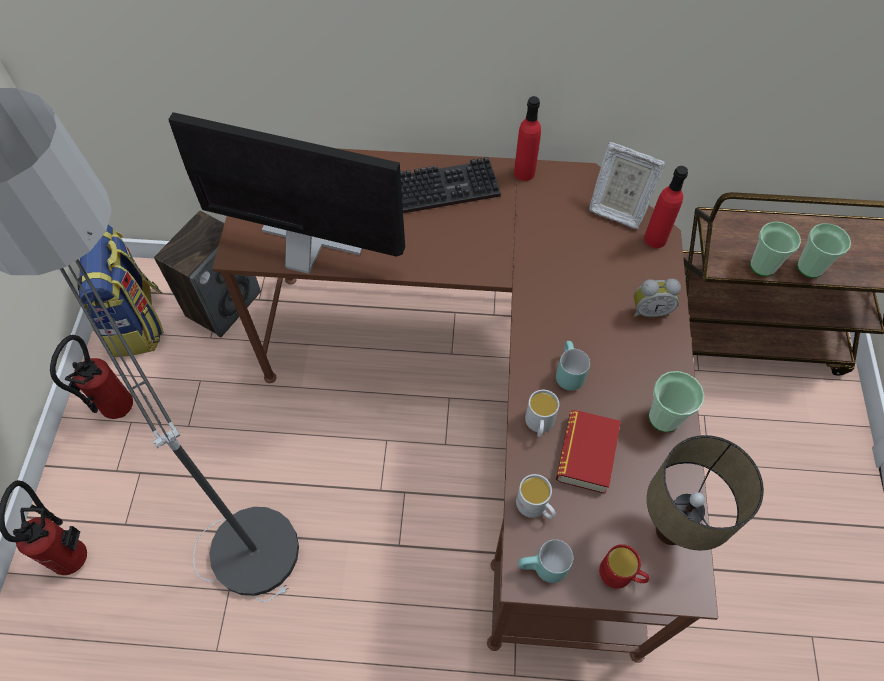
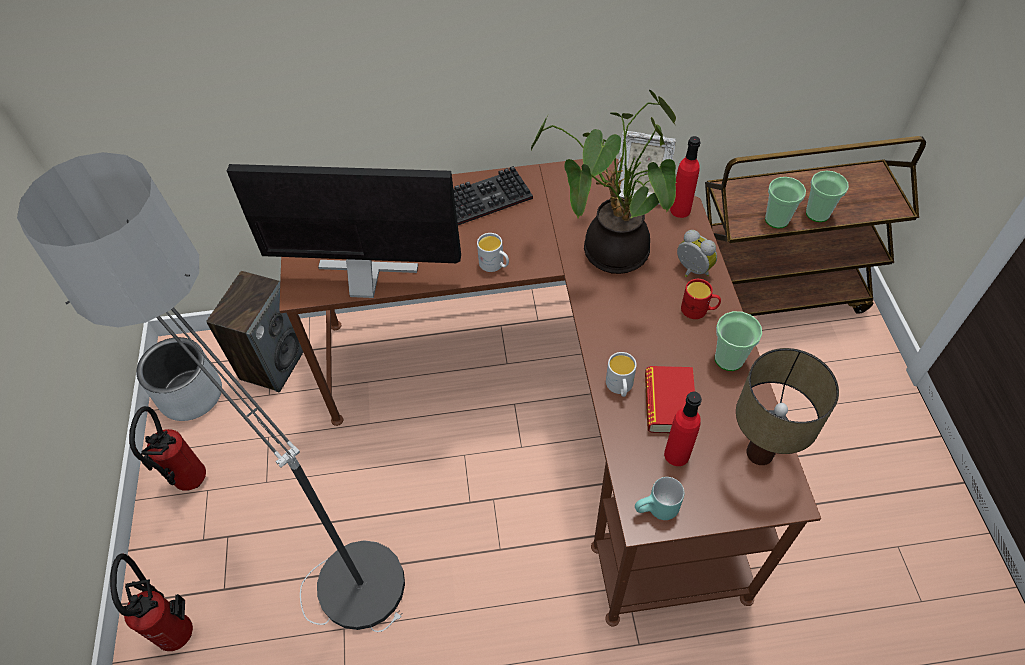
camera: 10 degrees left, 5 degrees down
backpack [77,225,164,357] -> grey planter [136,337,222,421]
red bottle [514,96,541,181] -> red bottle moved to [664,392,702,466]
white mug [516,474,556,519] -> white mug moved to [477,233,509,272]
turquoise mug [556,341,590,391] -> none
red mug [599,544,650,589] -> red mug moved to [681,279,721,319]
alarm clock [633,279,681,318] -> alarm clock turned 120 degrees counterclockwise [677,230,717,277]
none -> potted plant [530,89,676,274]

